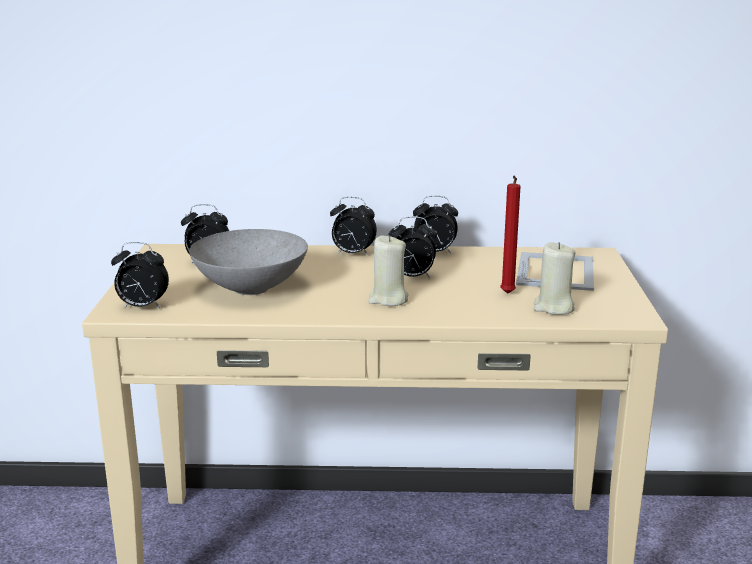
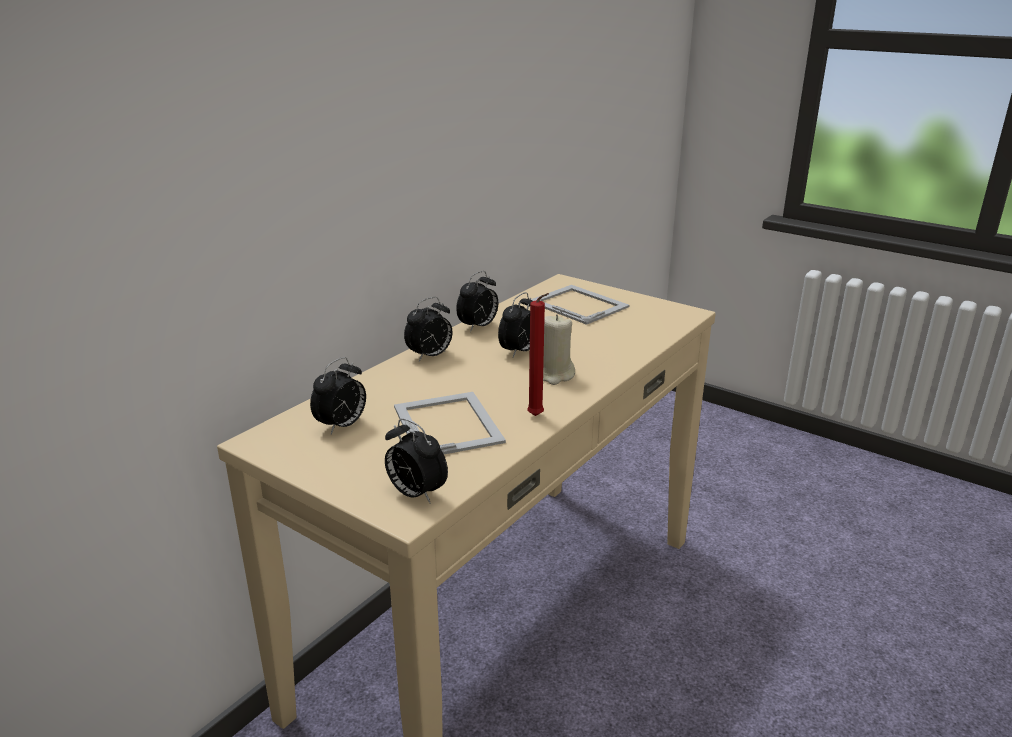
camera: 55 degrees left, 5 degrees up
alarm clock [111,242,169,308] -> alarm clock turned 90 degrees clockwise [385,418,448,504]
grey bowl [189,229,308,295] -> picture frame [394,392,506,454]
red candle [500,176,521,294] -> red candle moved to [527,293,549,416]
beige candle [533,242,575,315] -> none

